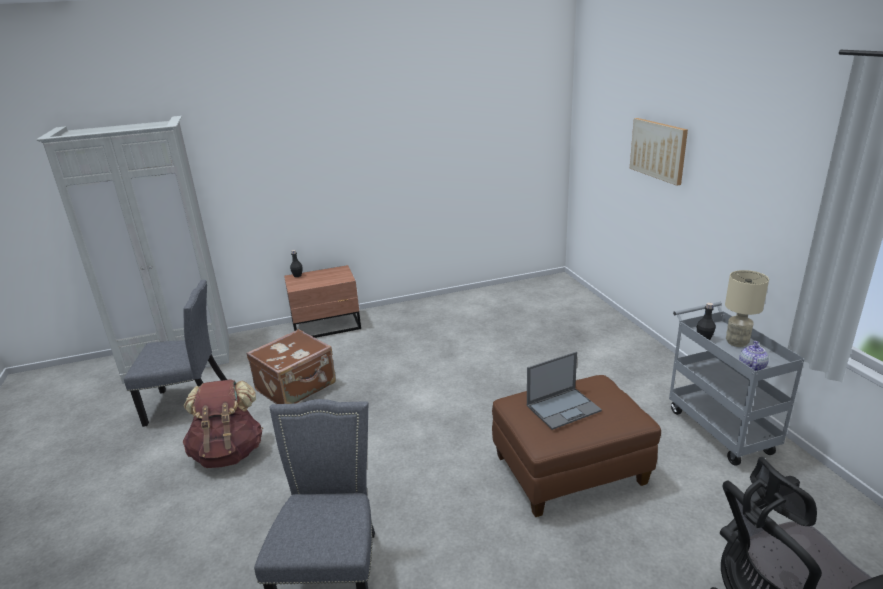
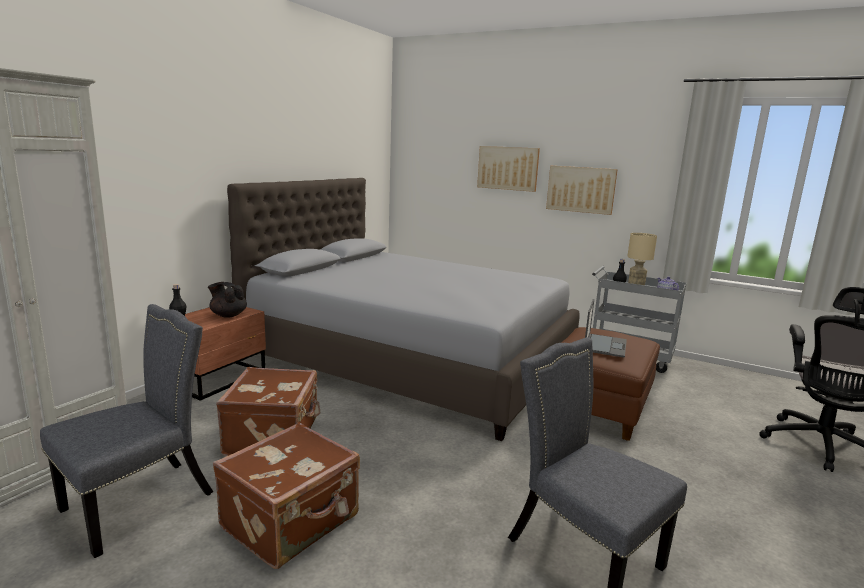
camera: 45 degrees left, 10 degrees down
brown backpack [183,379,263,468] -> brown suitcase [213,422,360,569]
none -> black teapot [208,282,247,318]
none -> grey bed [227,178,580,441]
none -> picture [546,166,618,215]

